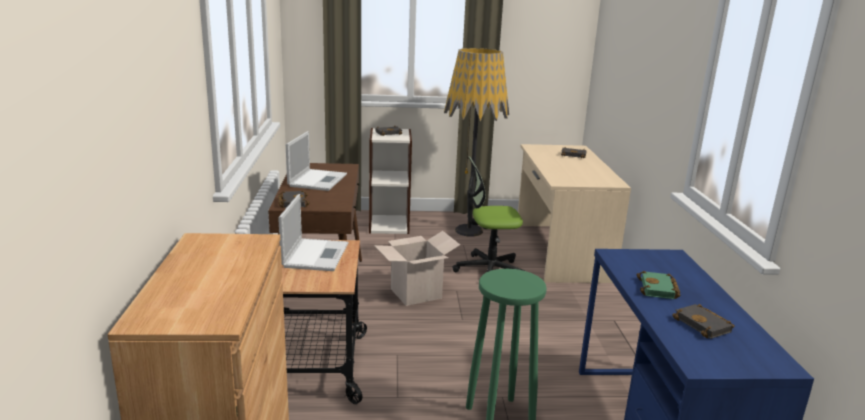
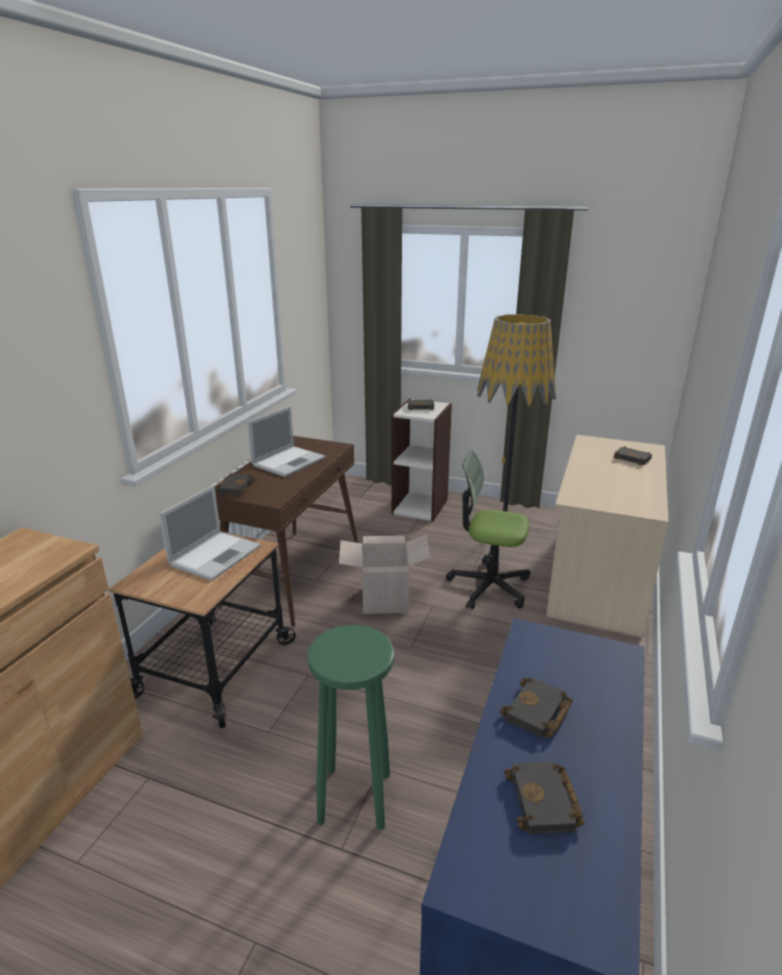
camera: 25 degrees right, 5 degrees up
green book [637,271,681,299] -> black book [500,677,573,738]

